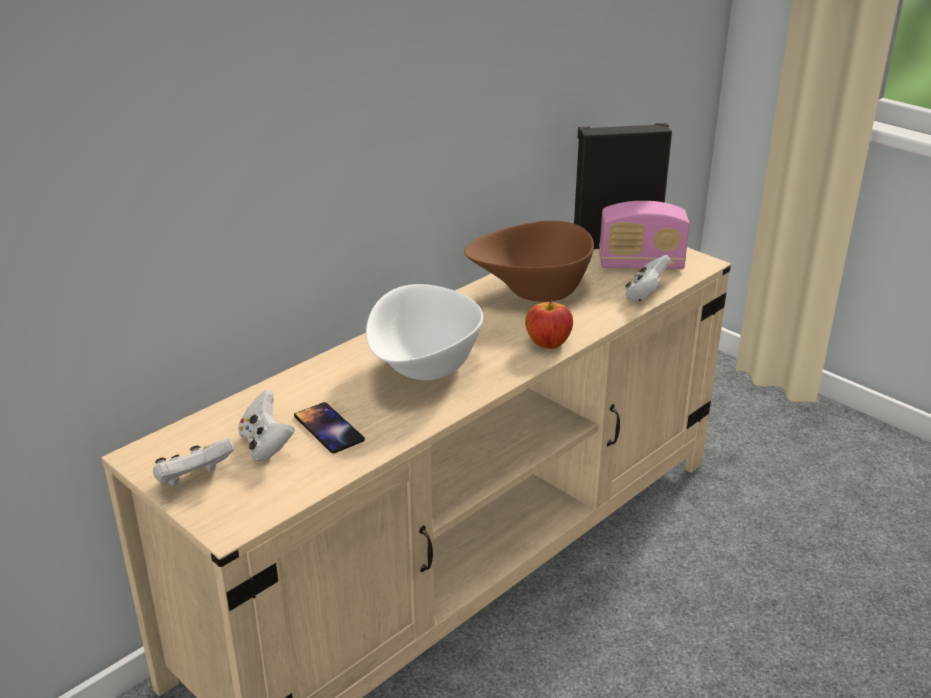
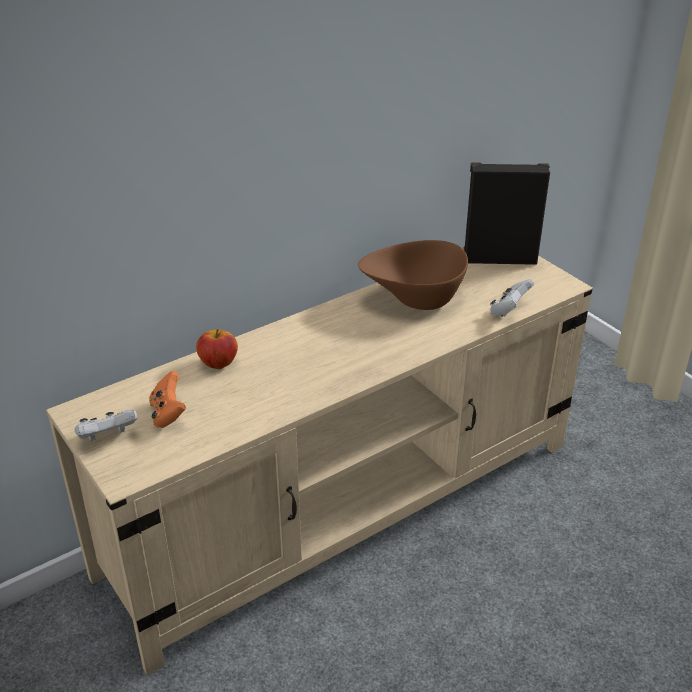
camera: 10 degrees right, 5 degrees up
white game controller [238,390,295,462] -> orange game controller [149,371,186,428]
phone [294,402,365,453] -> none
white bowl [366,284,483,380] -> none
apple [525,299,573,349] -> apple moved to [196,329,238,369]
radio [599,201,690,269] -> none

